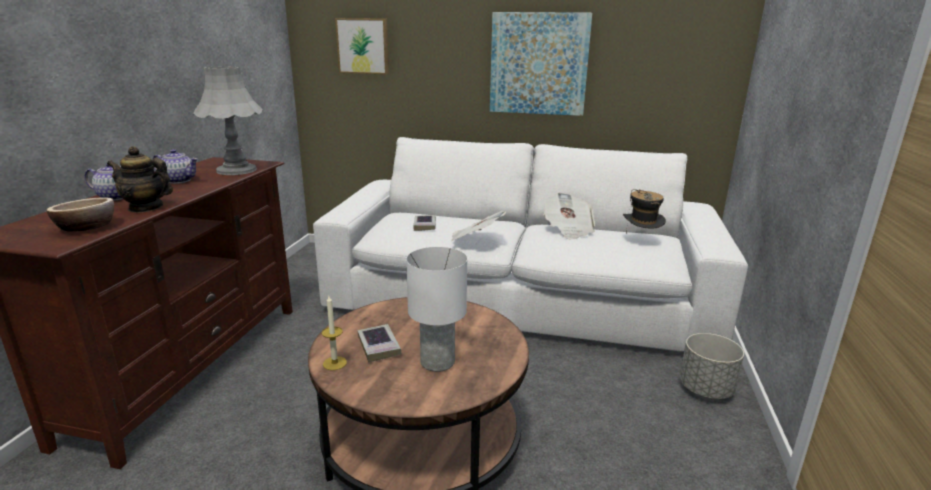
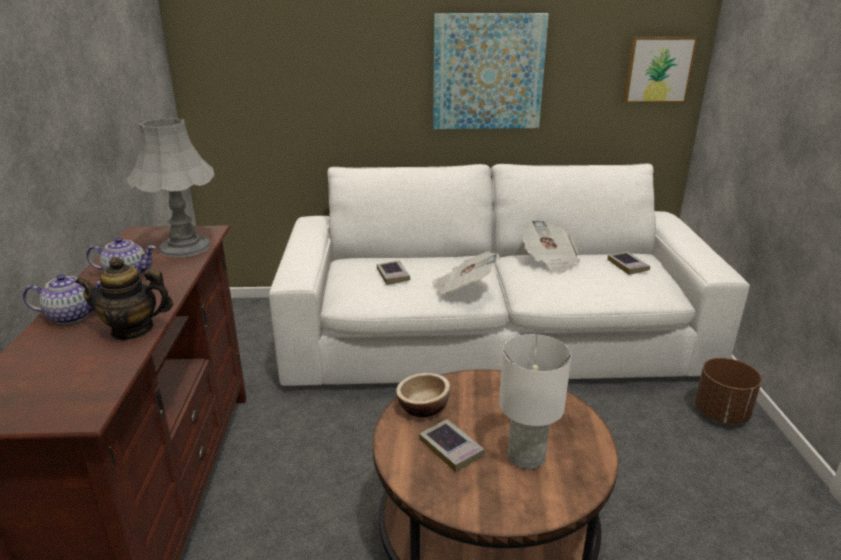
camera: 15 degrees left, 5 degrees up
bowl [46,197,114,231] -> bowl moved to [396,373,450,417]
candle [322,296,347,370] -> none
picture [335,18,389,75] -> picture moved to [623,36,698,103]
hat [623,189,666,234] -> book [608,252,650,275]
grey planter [680,333,744,399] -> brown planter [695,358,762,424]

